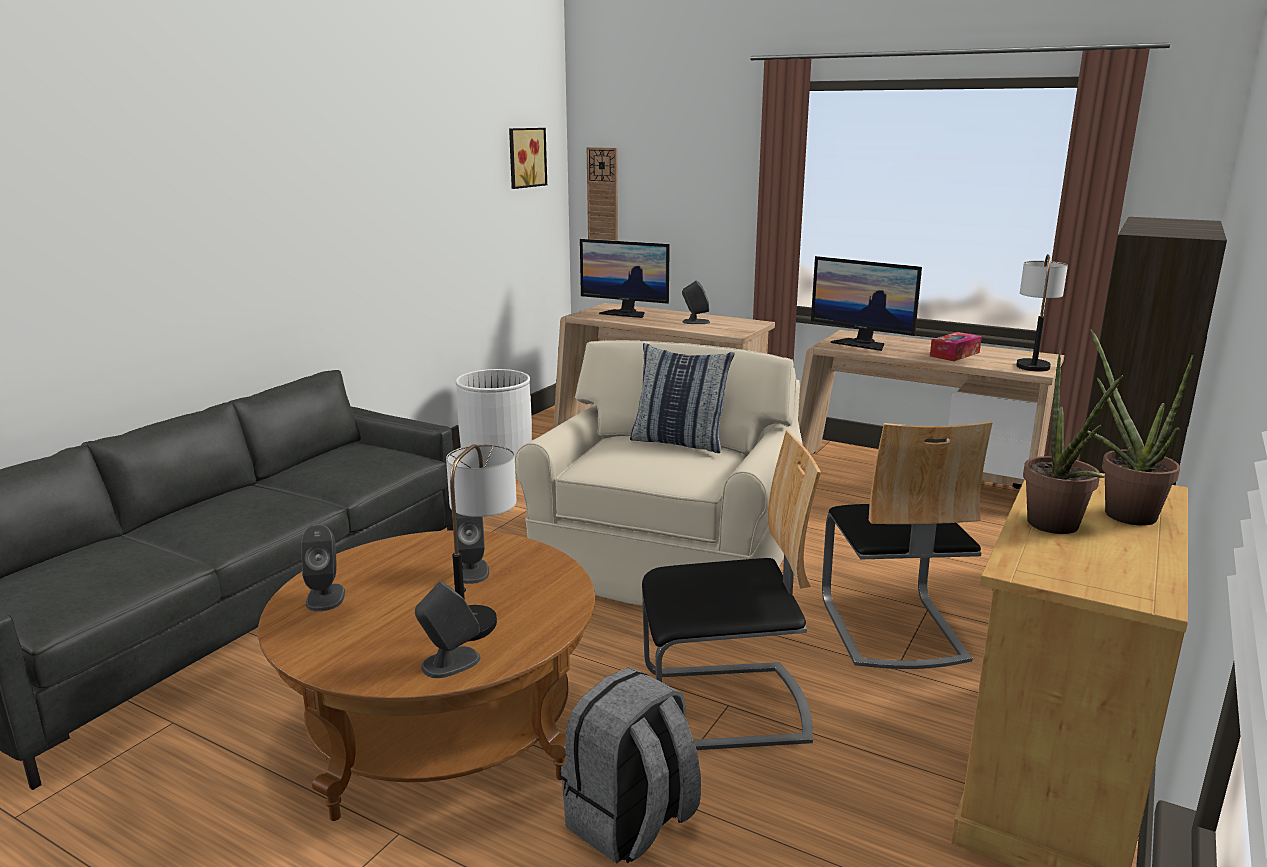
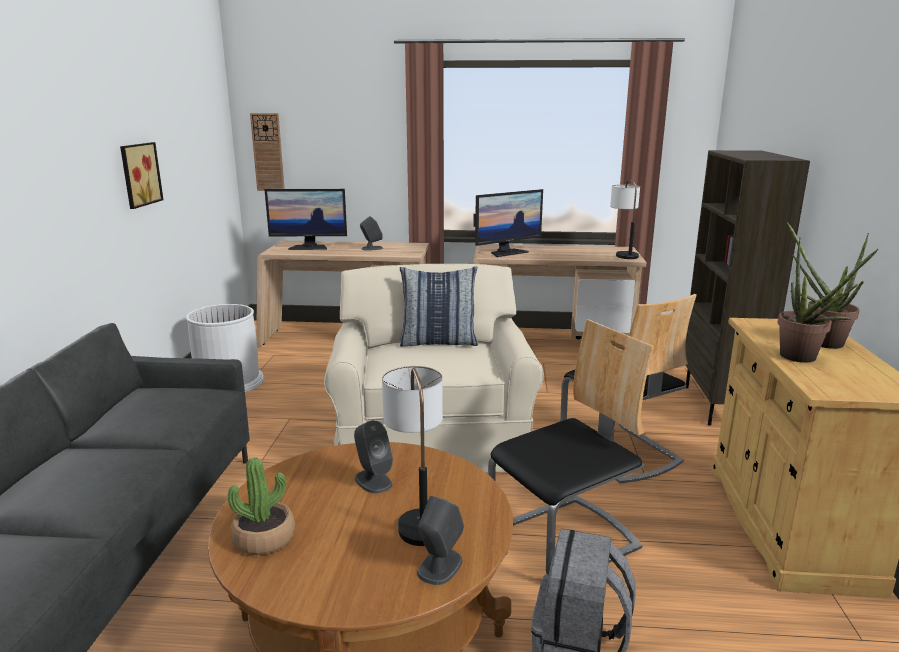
camera: 25 degrees left, 0 degrees up
grey speaker [301,525,345,611] -> potted plant [228,457,295,555]
picture [509,128,547,189] -> picture moved to [120,142,163,209]
monitor [811,256,922,351] -> monitor turned 45 degrees counterclockwise [473,189,543,257]
tissue box [930,332,982,361] -> none

